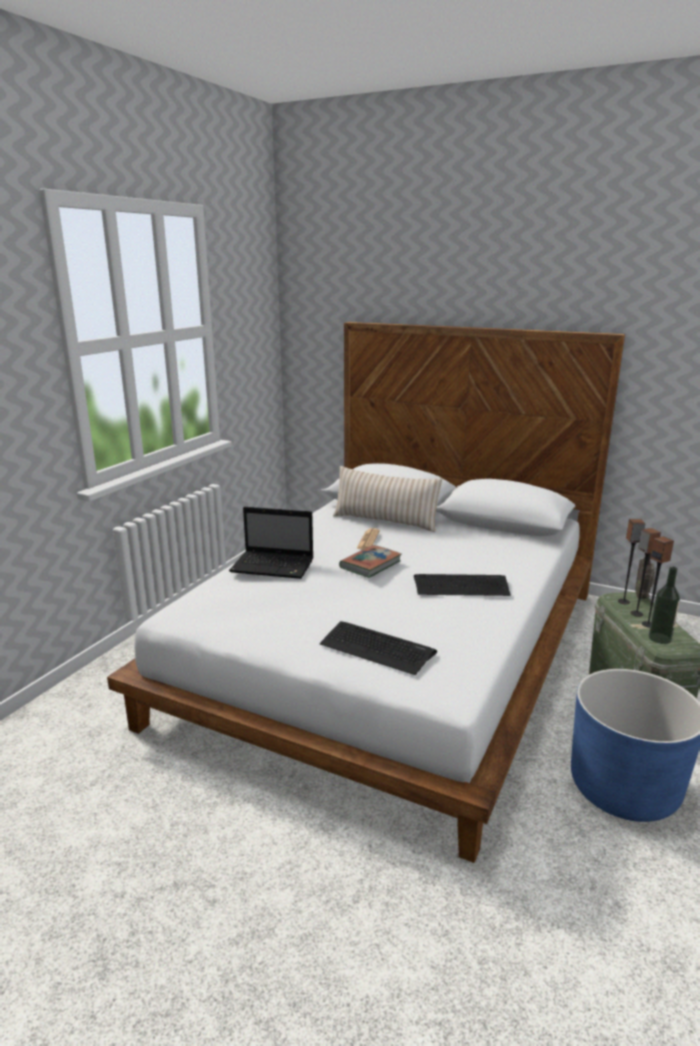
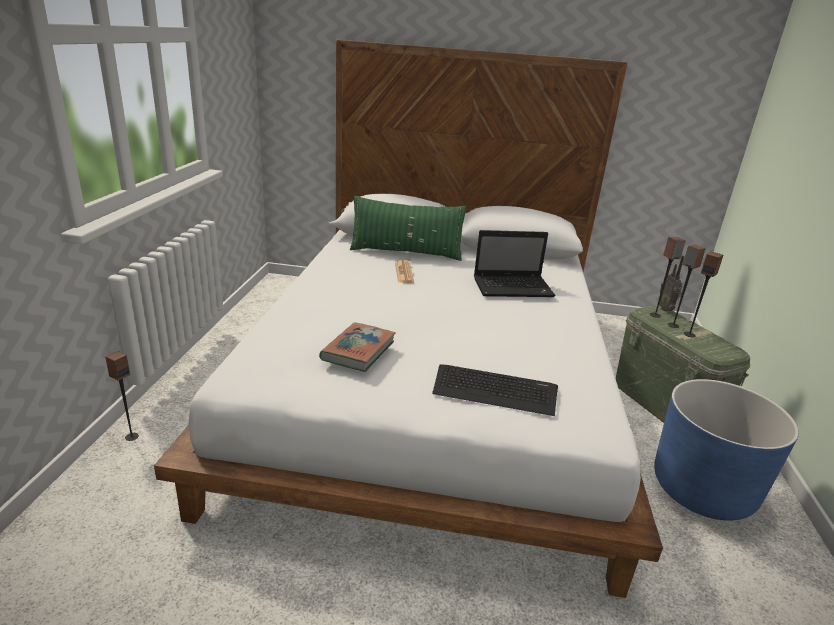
camera: 20 degrees left, 5 degrees up
laptop [229,507,313,579] -> laptop moved to [474,230,555,297]
beige pillow [333,466,442,532] -> green pillow [350,196,466,261]
book [339,545,402,578] -> book moved to [319,322,396,372]
keyboard [414,574,511,596] -> none
bottle [649,566,680,644] -> none
none -> speaker [105,351,139,441]

